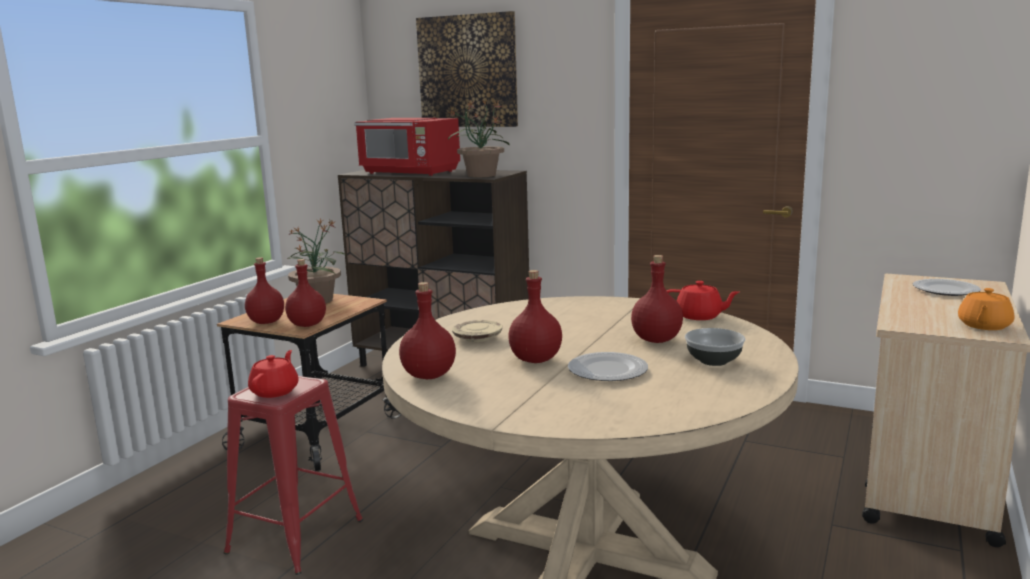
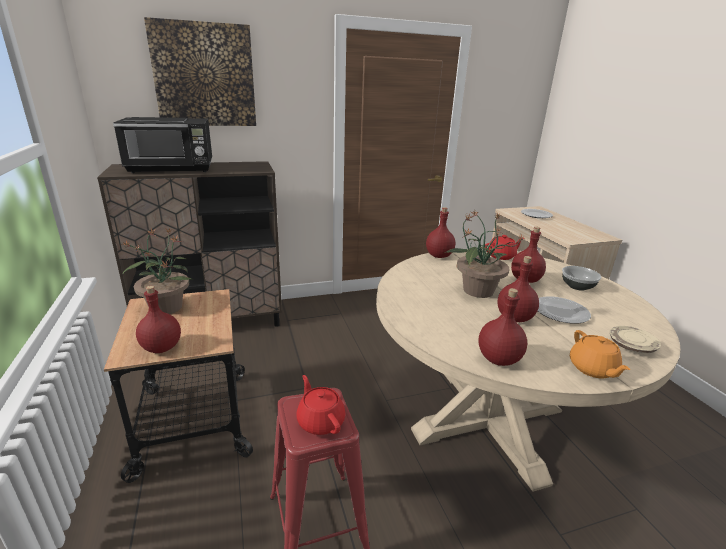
camera: 45 degrees left, 10 degrees up
red bottle [285,259,326,327] -> red bottle moved to [426,207,455,258]
red microwave [355,118,460,176] -> black microwave [113,117,212,173]
potted plant [448,99,509,177] -> potted plant moved to [445,209,524,298]
beige plate [452,320,503,342] -> beige plate moved to [610,326,661,353]
orange teapot [958,288,1015,330] -> orange teapot moved to [570,330,631,378]

